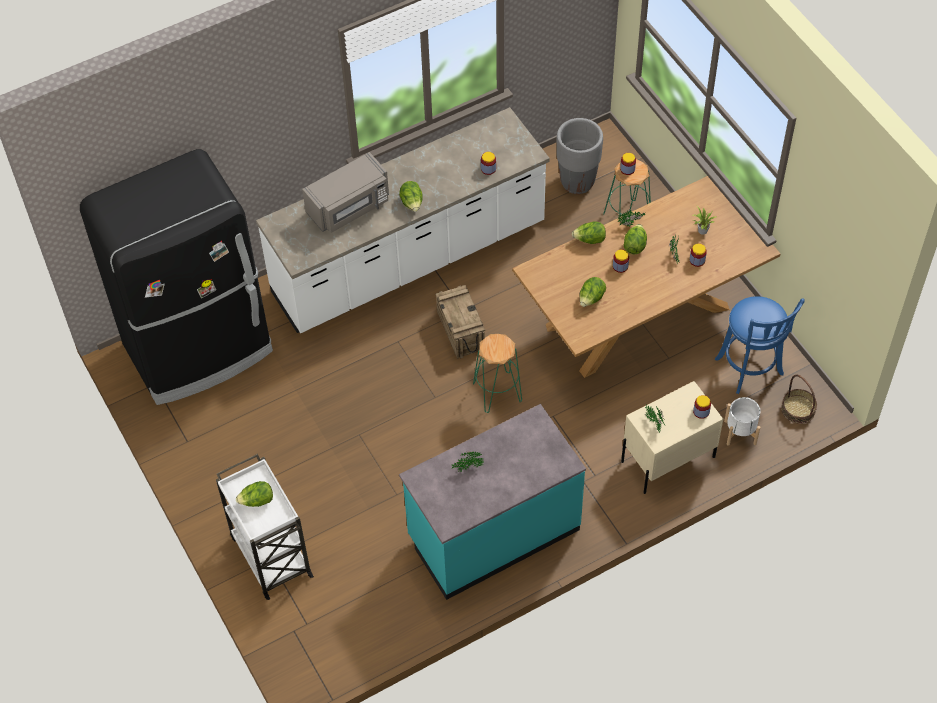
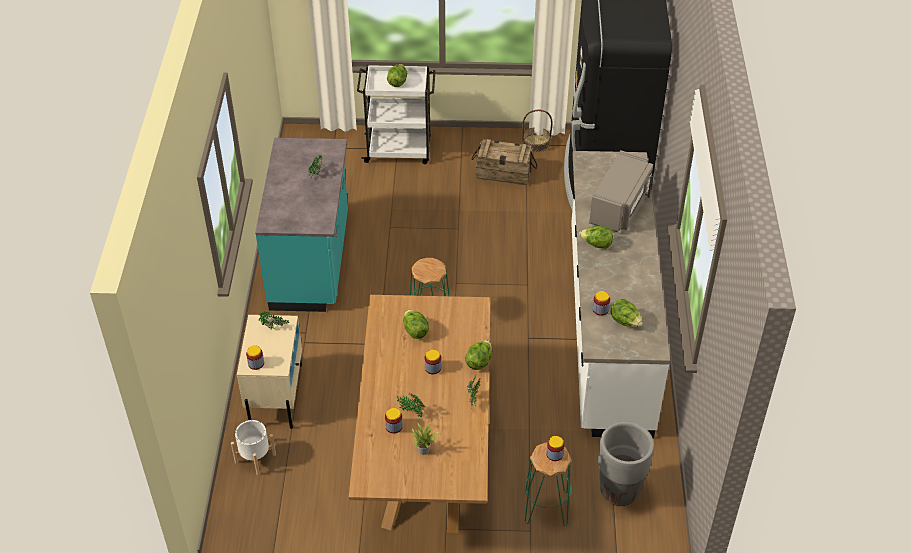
camera: 120 degrees right, 10 degrees down
grey microwave [302,152,389,233] -> grey microwave turned 150 degrees counterclockwise [589,150,653,232]
crate [435,285,485,359] -> crate moved to [471,139,537,185]
lettuce [624,224,647,254] -> lettuce moved to [611,299,642,327]
blue stool [715,296,805,394] -> none
basket [781,375,817,424] -> basket moved to [522,110,553,152]

